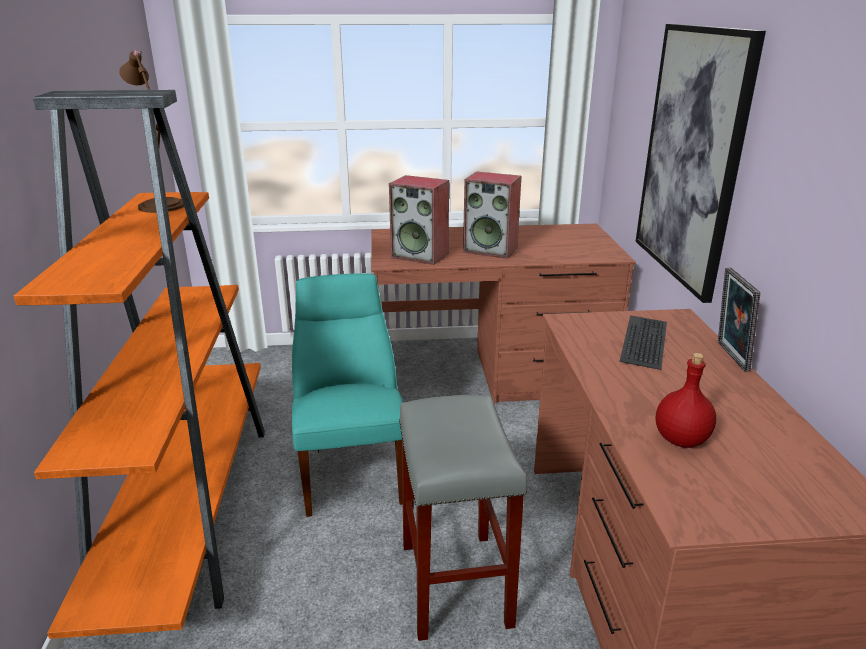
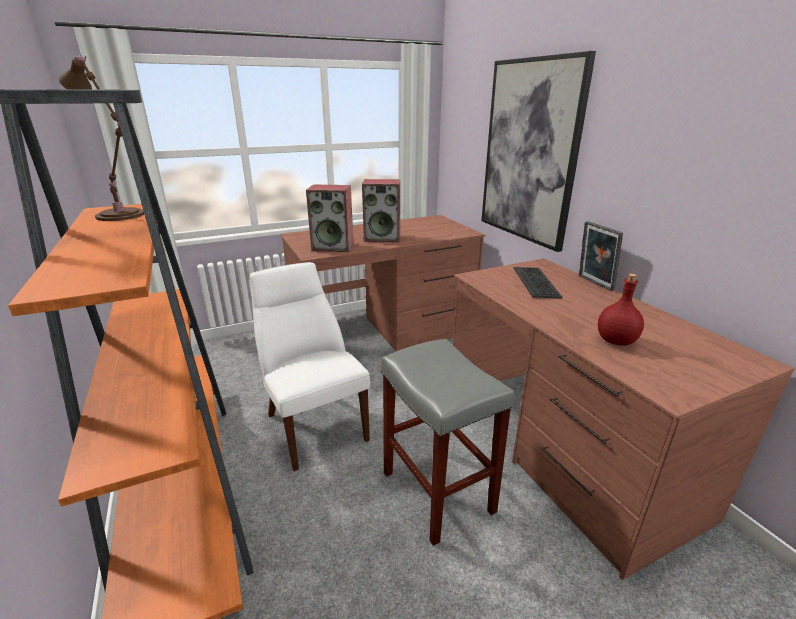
camera: 20 degrees left, 0 degrees up
turquoise chair [292,273,403,517] -> white chair [249,262,370,471]

